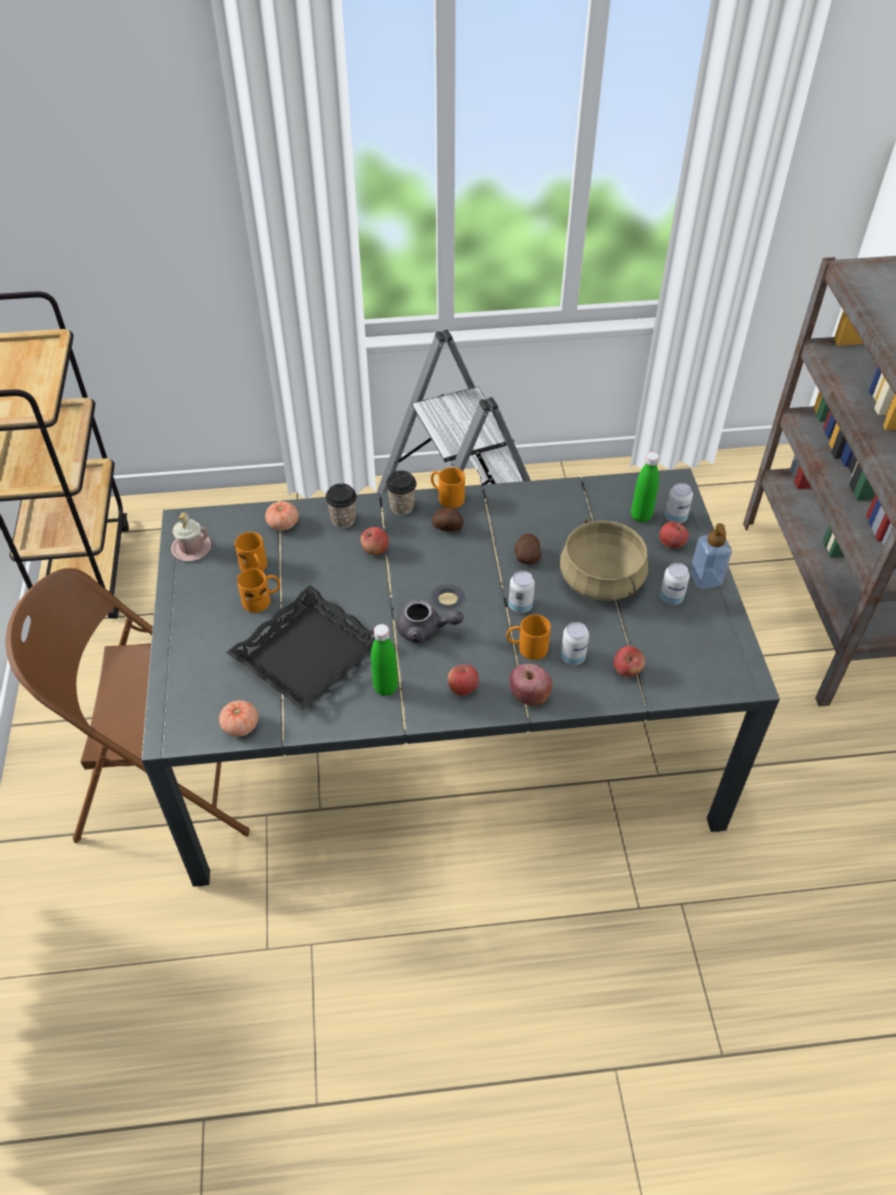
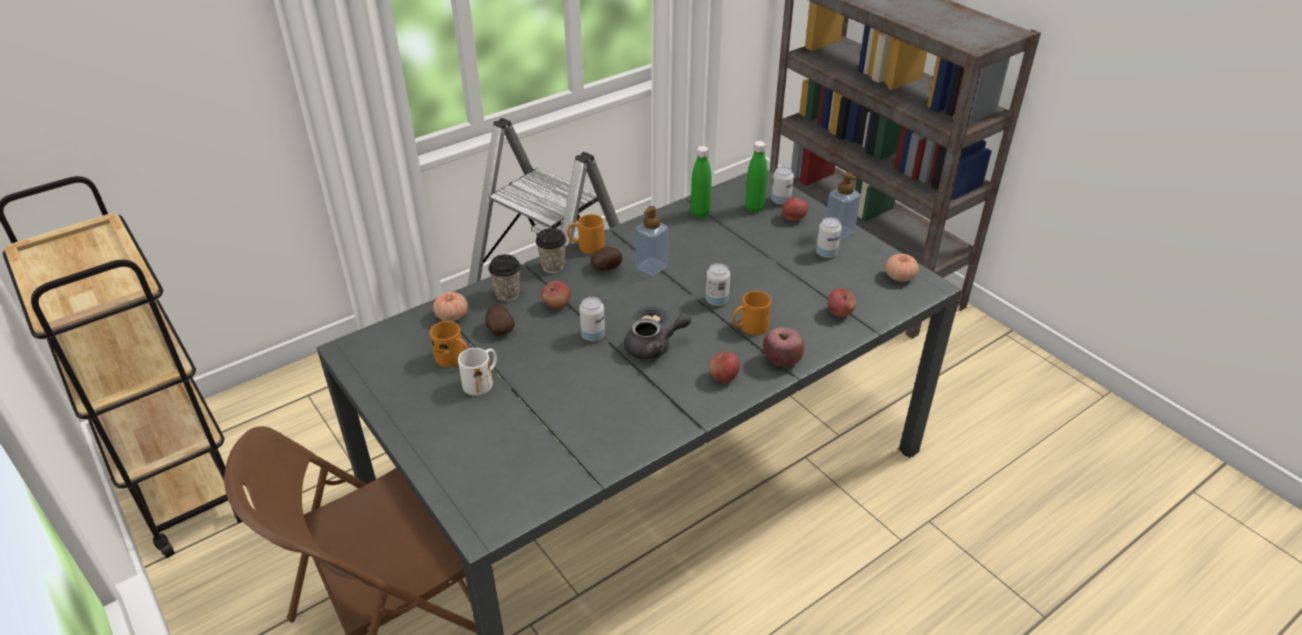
camera: 30 degrees left, 10 degrees down
pink mug [171,512,211,561] -> none
tomato [219,700,258,737] -> tomato moved to [885,254,919,282]
black tray [226,586,375,710] -> none
orange mug [237,568,280,612] -> white mug [458,348,497,395]
green bottle [371,624,398,696] -> green bottle moved to [690,146,712,218]
potato [515,533,541,564] -> potato moved to [485,305,515,336]
beige cooking pot [560,519,648,601] -> none
can [561,622,589,665] -> can moved to [579,297,605,341]
none -> soap dispenser [635,206,668,276]

